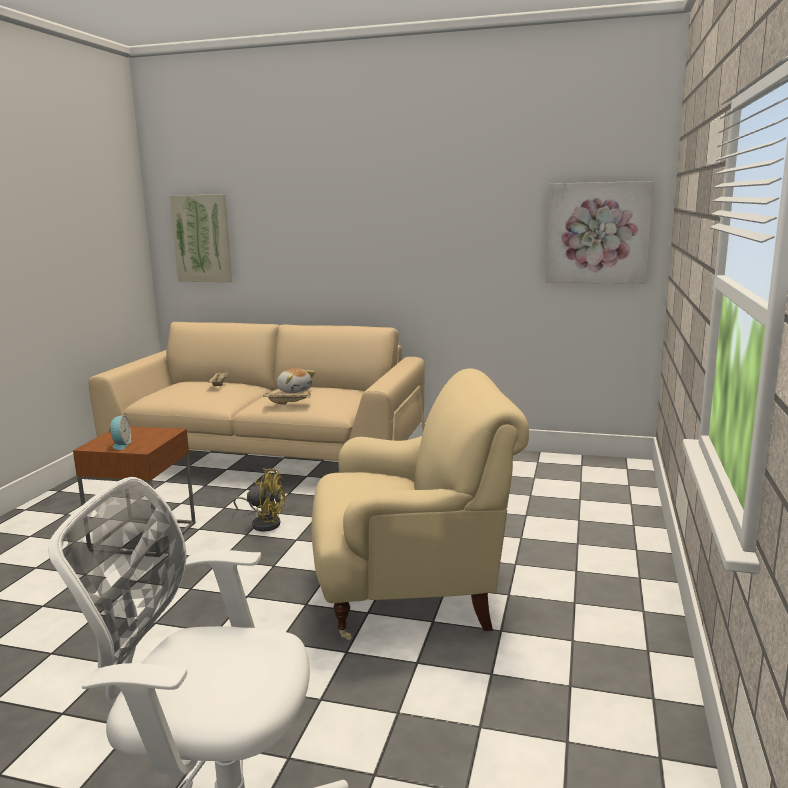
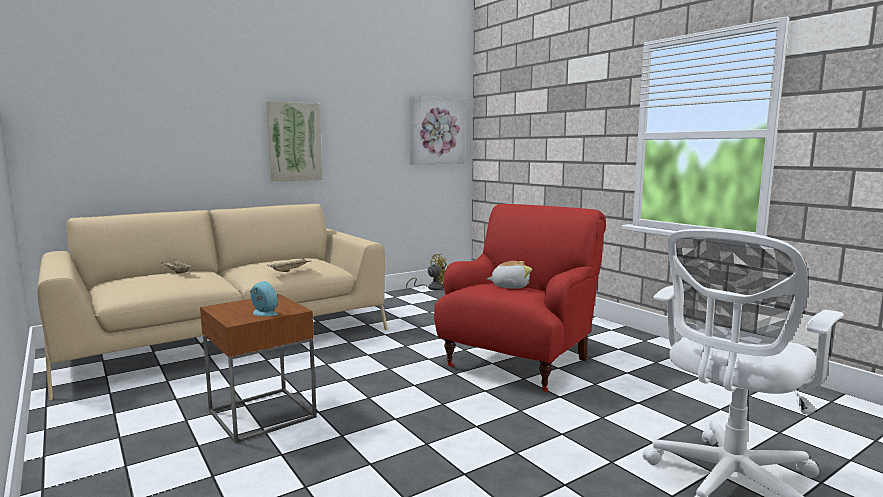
camera: 50 degrees left, 5 degrees down
picture [170,194,232,282] -> picture moved to [266,101,322,182]
yellow fan [233,468,285,532] -> yellow fan moved to [406,254,448,290]
plush toy [276,368,315,393] -> plush toy moved to [487,261,532,289]
beige armchair [312,368,529,640] -> red armchair [434,204,606,392]

